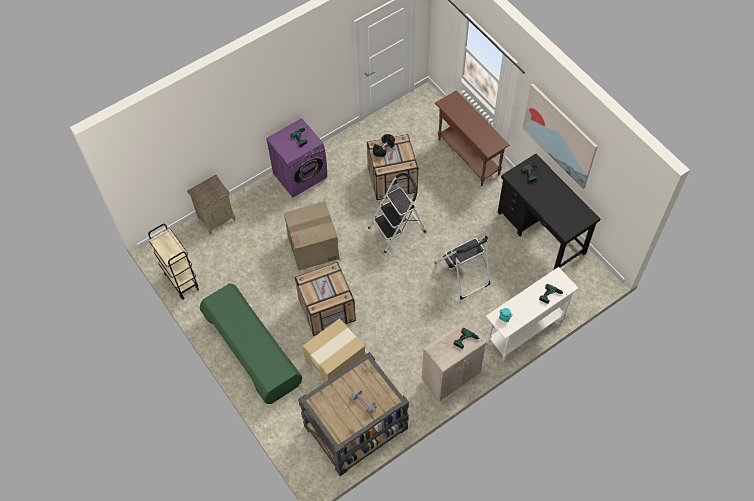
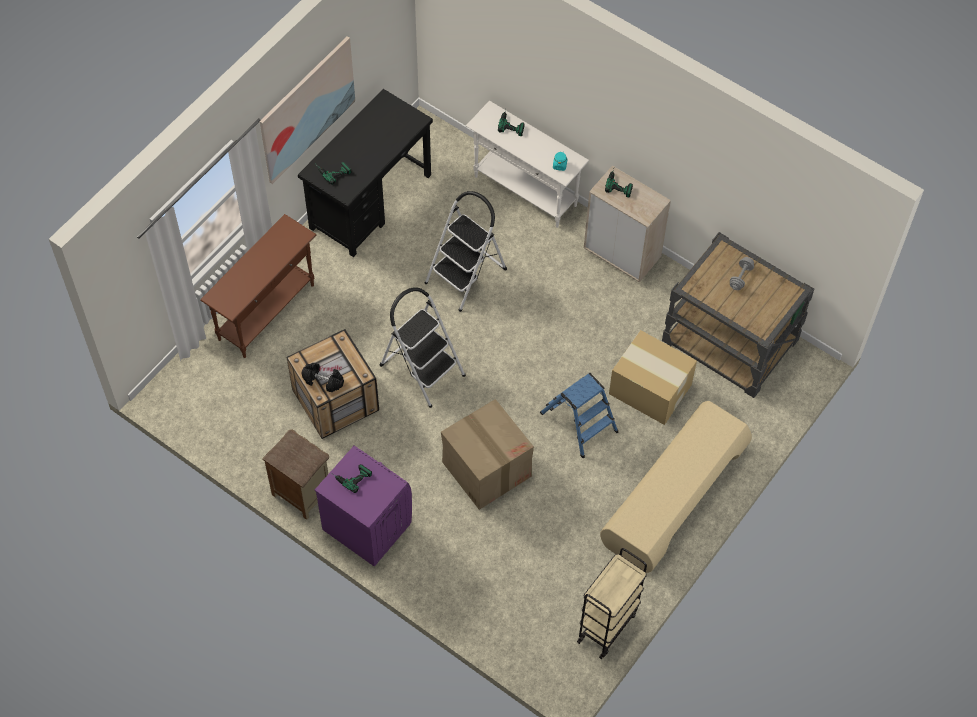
camera: 110 degrees left, 0 degrees up
beige nightstand [187,175,235,235] -> beige nightstand moved to [262,429,329,520]
green bench [200,284,302,404] -> beige bench [600,401,752,573]
crate [295,262,356,336] -> blue step ladder [540,372,619,458]

